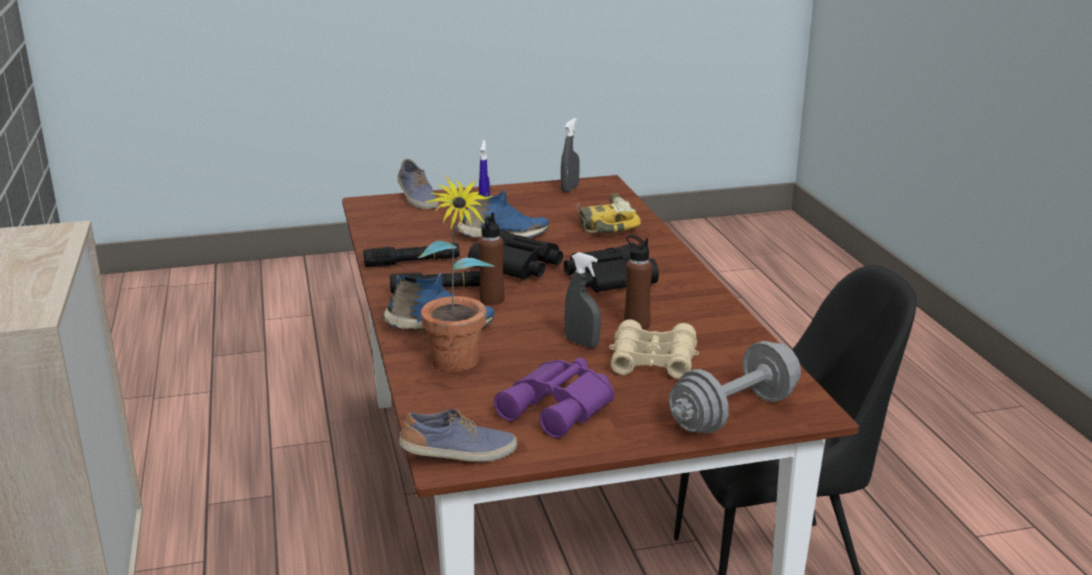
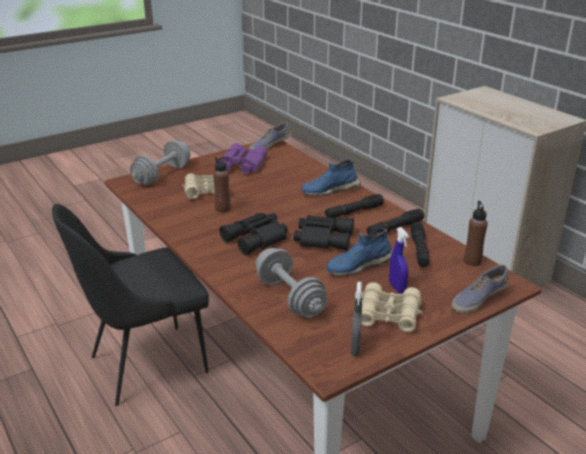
camera: 160 degrees right, 5 degrees up
shoe [397,159,439,209] -> shoe turned 75 degrees counterclockwise [452,264,509,313]
potted plant [417,175,494,372] -> none
brown bottle [478,212,505,305] -> brown bottle moved to [464,201,488,266]
grey spray bottle [564,252,601,348] -> none
power drill [576,193,641,233] -> grey dumbbell [256,248,328,318]
none -> beige binoculars [362,282,422,332]
none -> black flashlight [411,222,429,268]

